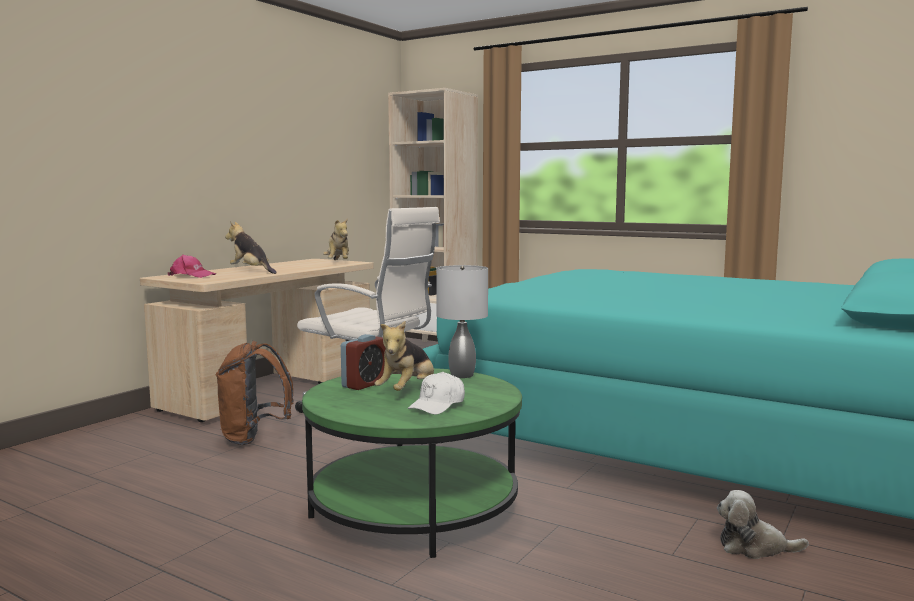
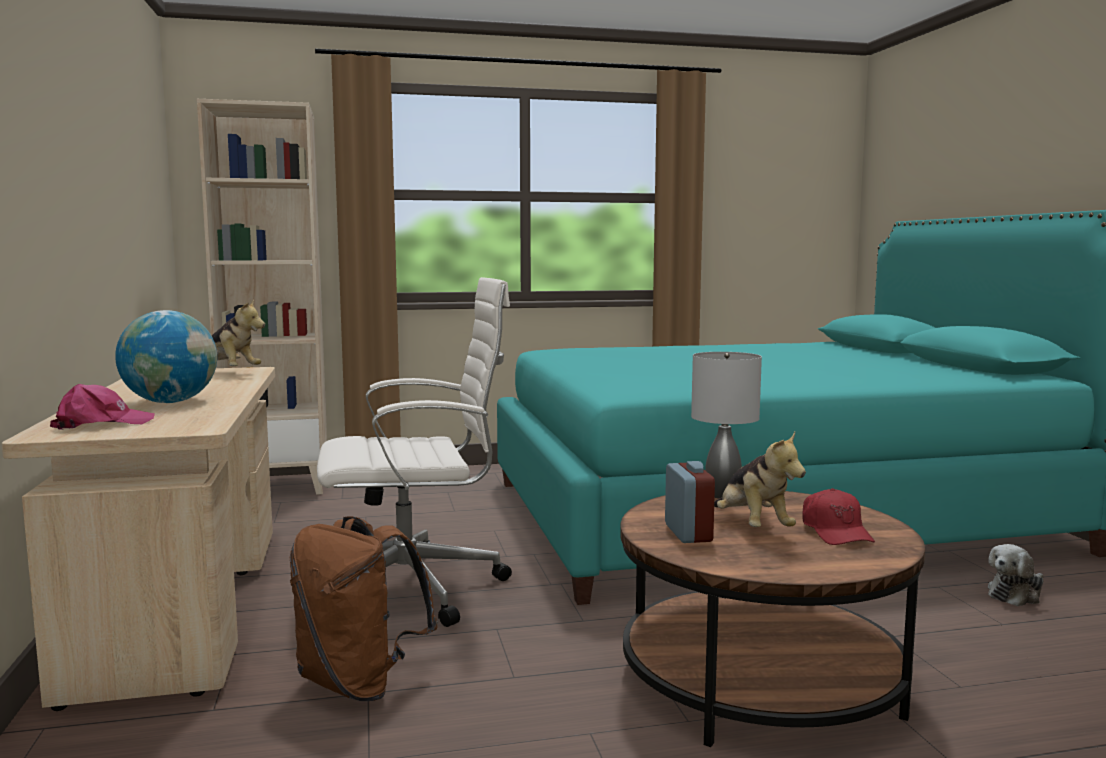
camera: 45 degrees left, 0 degrees up
plush toy [225,221,277,274] -> globe [115,310,217,403]
green coffee table [302,368,522,558] -> brown coffee table [620,491,925,747]
white cap [407,372,465,415] -> red cap [802,488,875,545]

